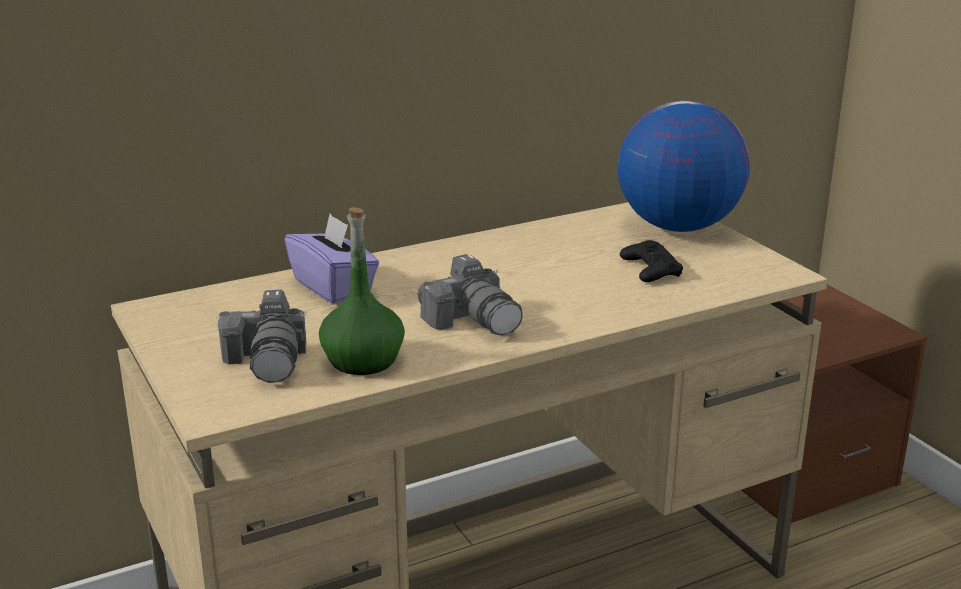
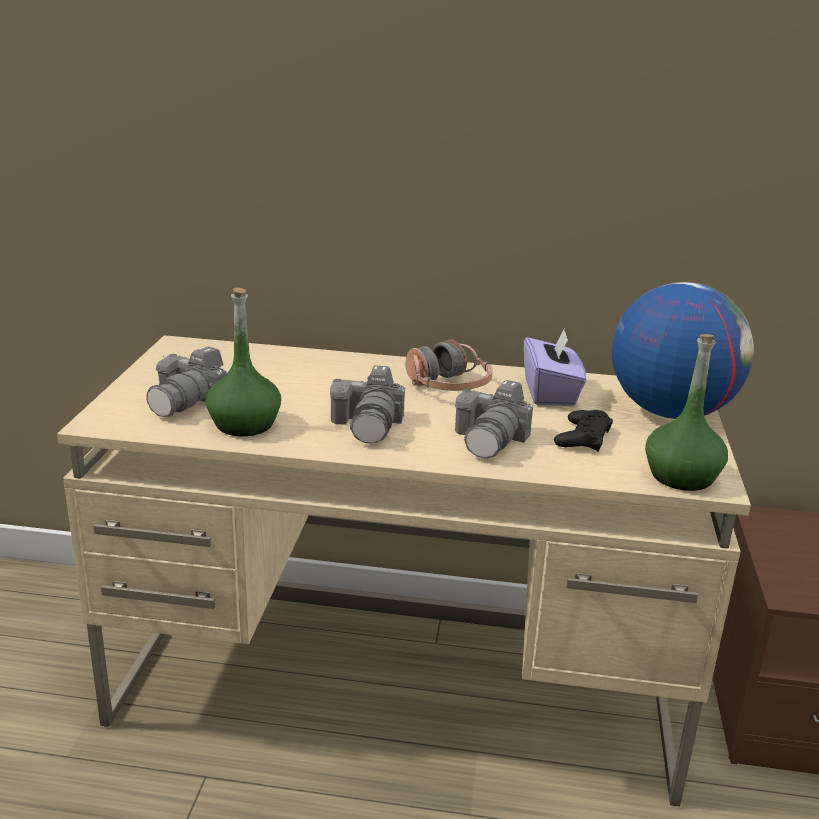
camera: 35 degrees right, 0 degrees up
purple tissue box [284,214,379,304] -> purple tissue box moved to [524,329,586,406]
none -> headphones [405,339,493,391]
none -> camera [455,380,533,458]
none -> green bottle [645,334,728,491]

